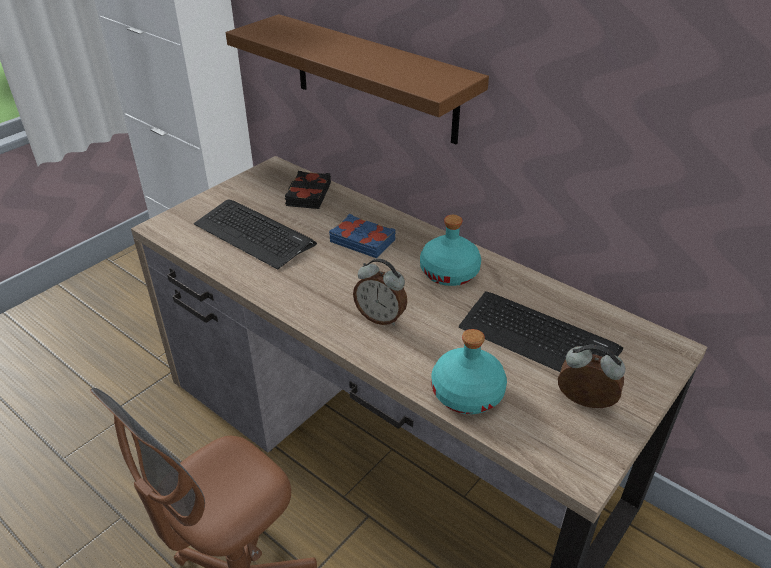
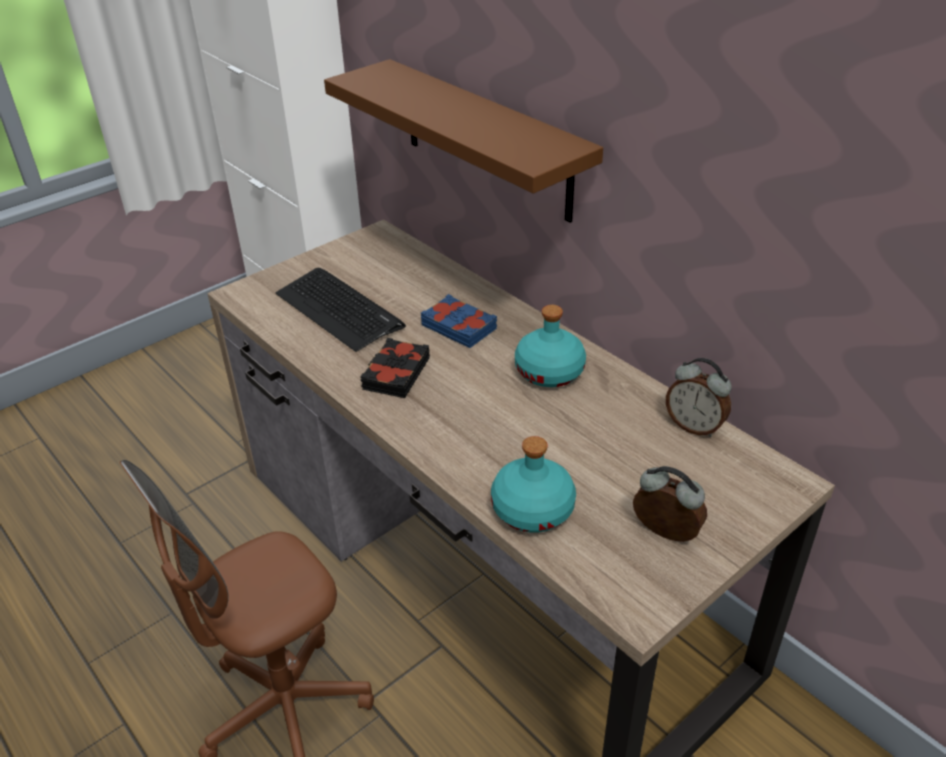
camera: 10 degrees right, 0 degrees up
black book [285,171,331,209] -> black book moved to [360,338,430,398]
alarm clock [353,259,407,326] -> alarm clock moved to [666,358,732,437]
keyboard [459,291,623,372] -> none

